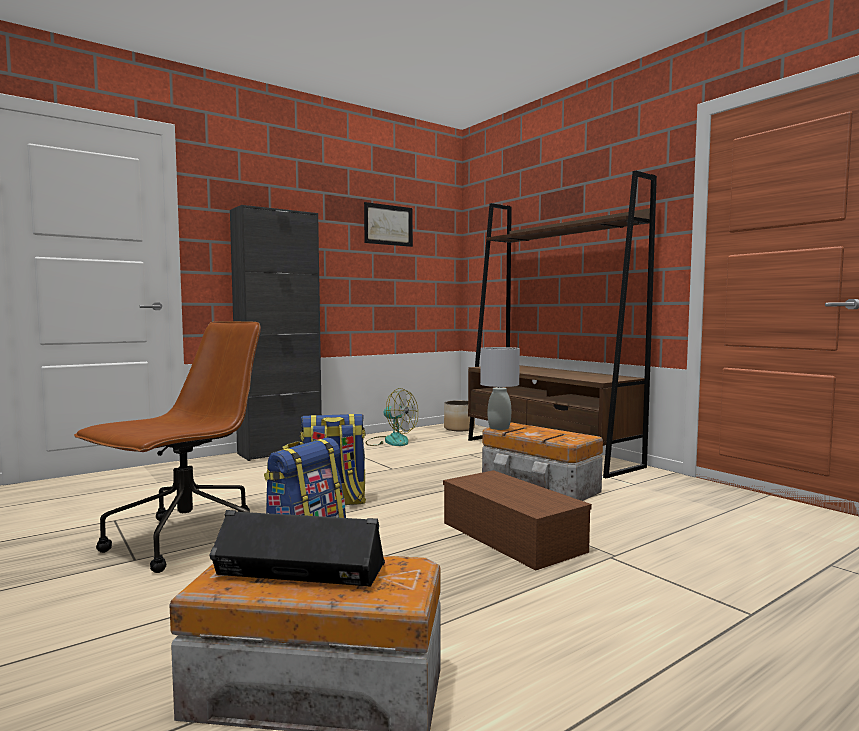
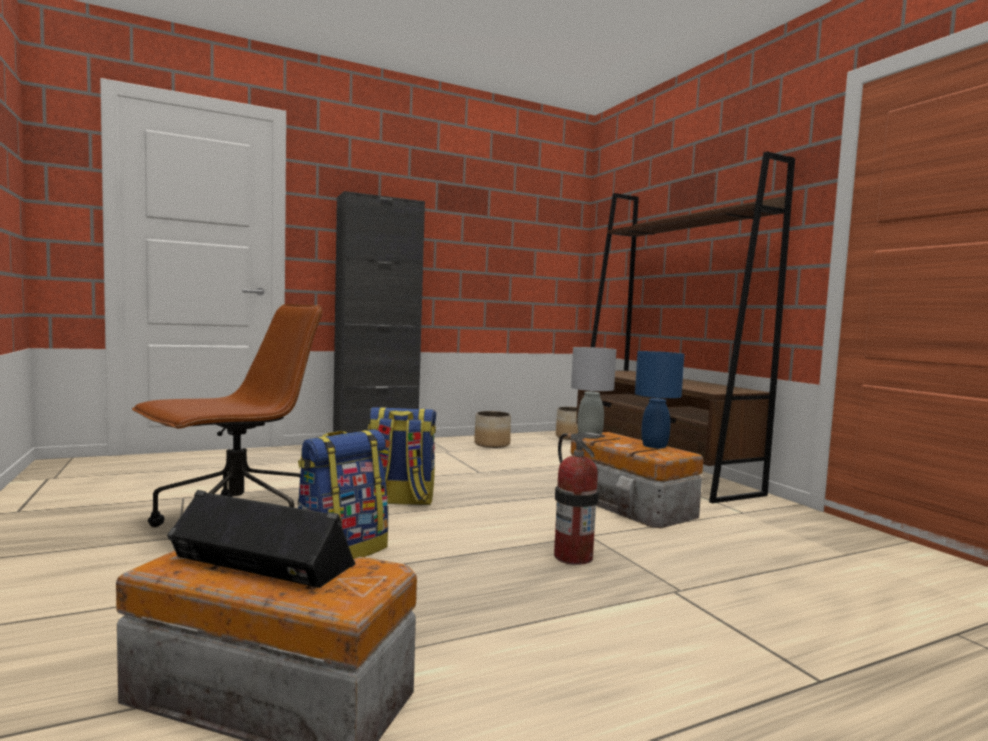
camera: 10 degrees right, 0 degrees up
picture [364,202,413,247] -> none
fan [365,388,418,446] -> planter [474,411,511,448]
brown storage box [443,470,592,570] -> fire extinguisher [554,433,605,565]
none -> blue table lamp [635,351,685,448]

